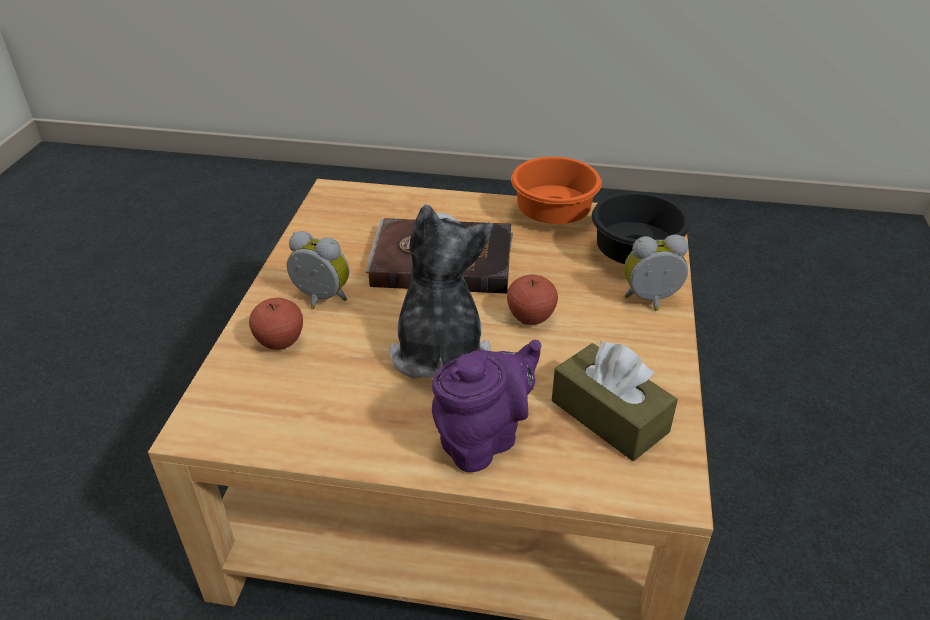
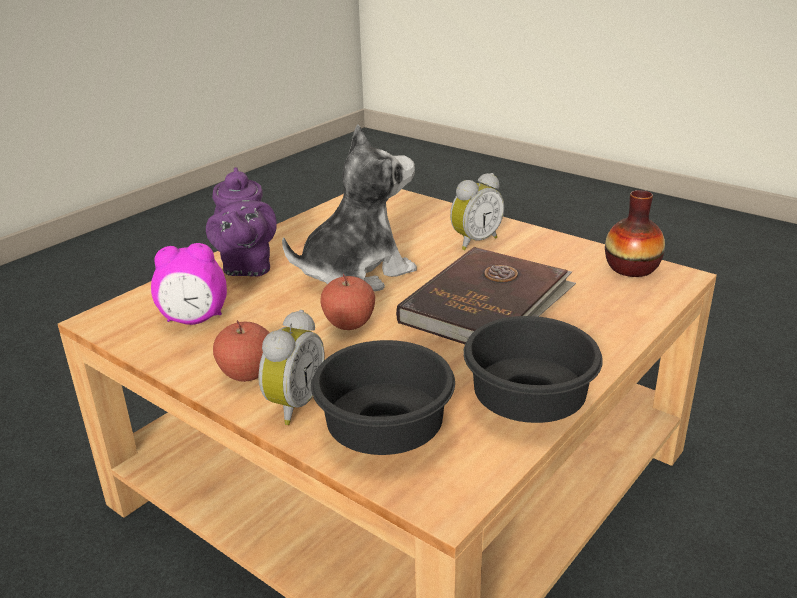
camera: 120 degrees right, 10 degrees down
apple [249,298,303,350] -> apple moved to [213,320,269,382]
plush toy [389,204,493,378] -> plush toy turned 60 degrees counterclockwise [282,124,417,291]
orange bowl [511,156,602,224] -> black bowl [463,316,603,423]
brown tissue box [552,341,678,461] -> alarm clock [151,243,227,325]
none -> vase [605,190,665,277]

